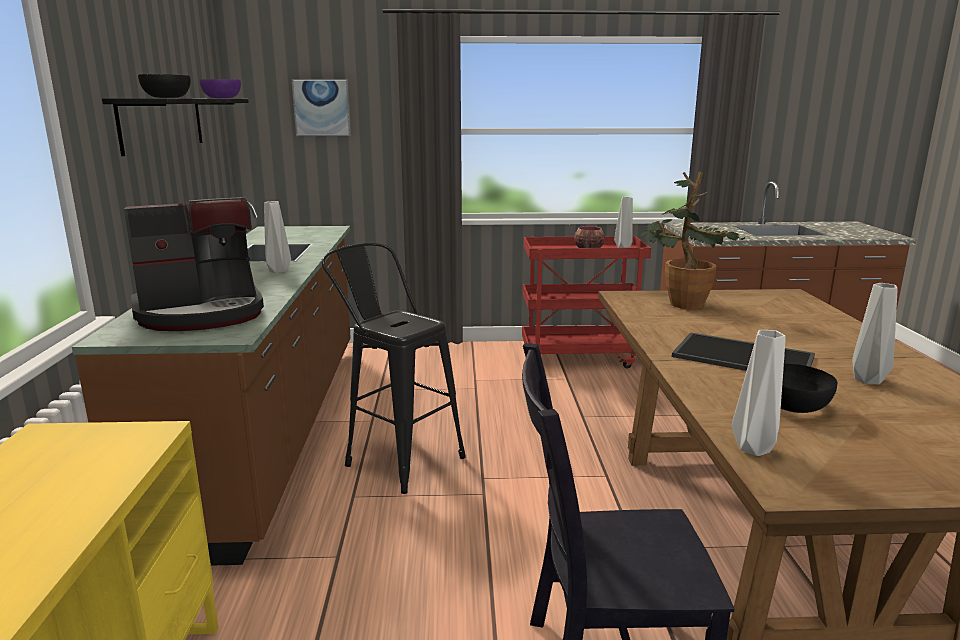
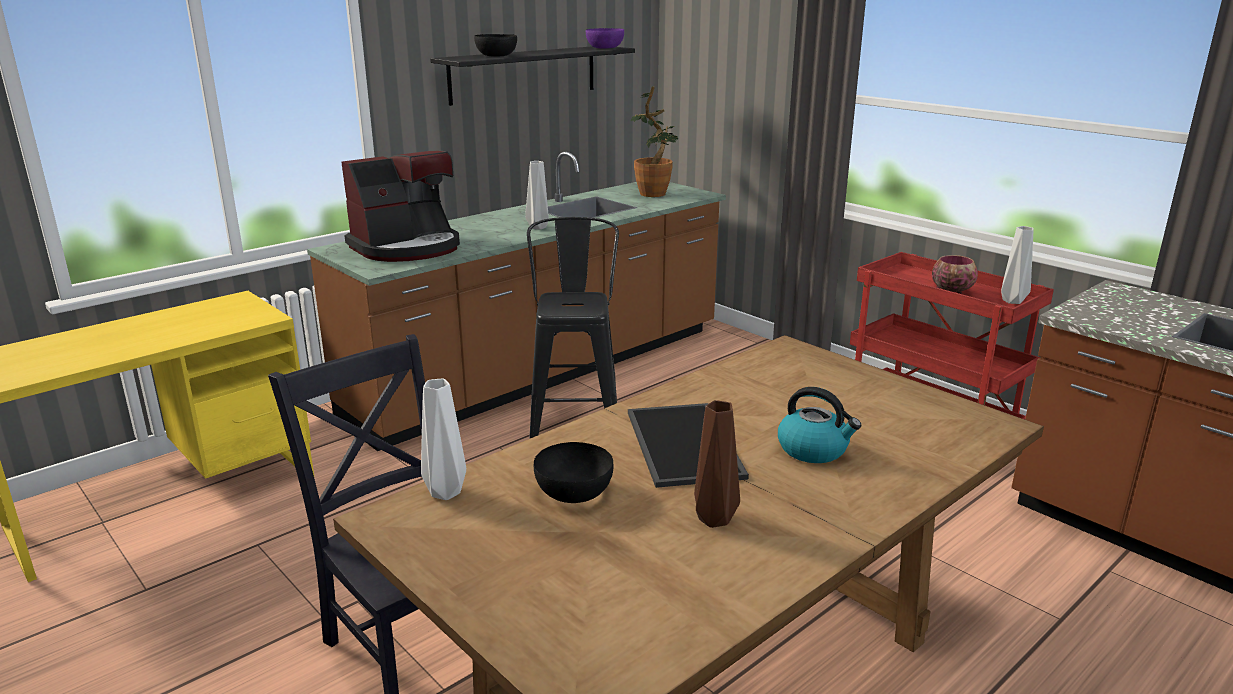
camera: 50 degrees right, 5 degrees up
coffee machine [124,197,264,331] -> coffee machine turned 60 degrees counterclockwise [341,150,460,262]
picture [292,79,351,136] -> none
potted plant [640,172,746,309] -> potted plant moved to [631,86,678,197]
grey vase [852,283,897,384] -> brown vase [694,400,740,528]
none -> kettle [778,387,861,463]

